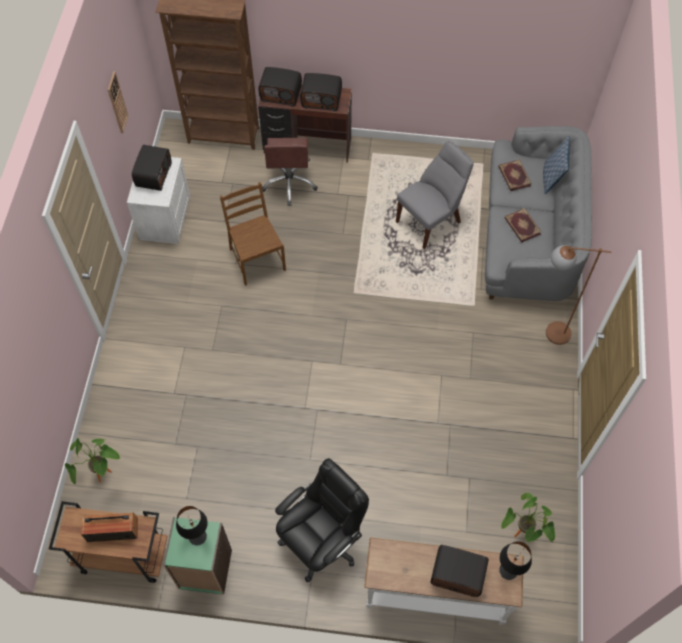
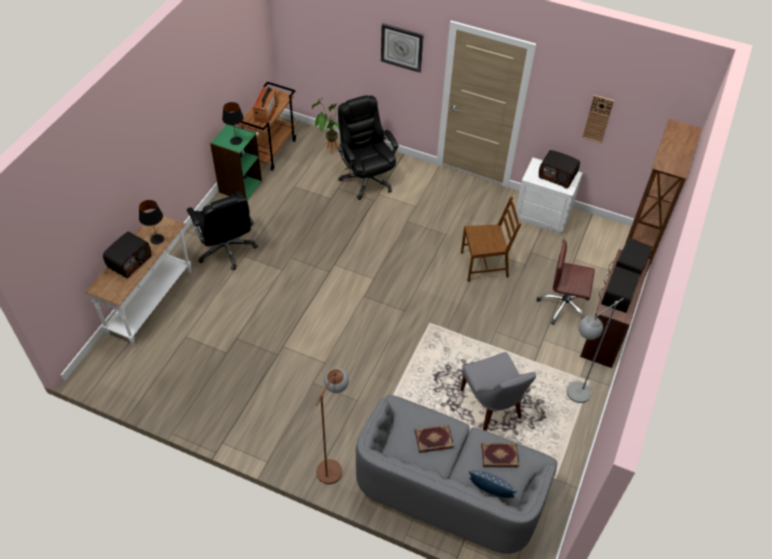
camera: 105 degrees right, 10 degrees down
black table lamp [499,541,532,580] -> black table lamp moved to [139,200,164,244]
potted plant [501,492,555,542] -> none
none -> black office chair [338,95,399,200]
none -> wall clock [381,23,424,73]
none -> grey floor lamp [567,298,624,403]

